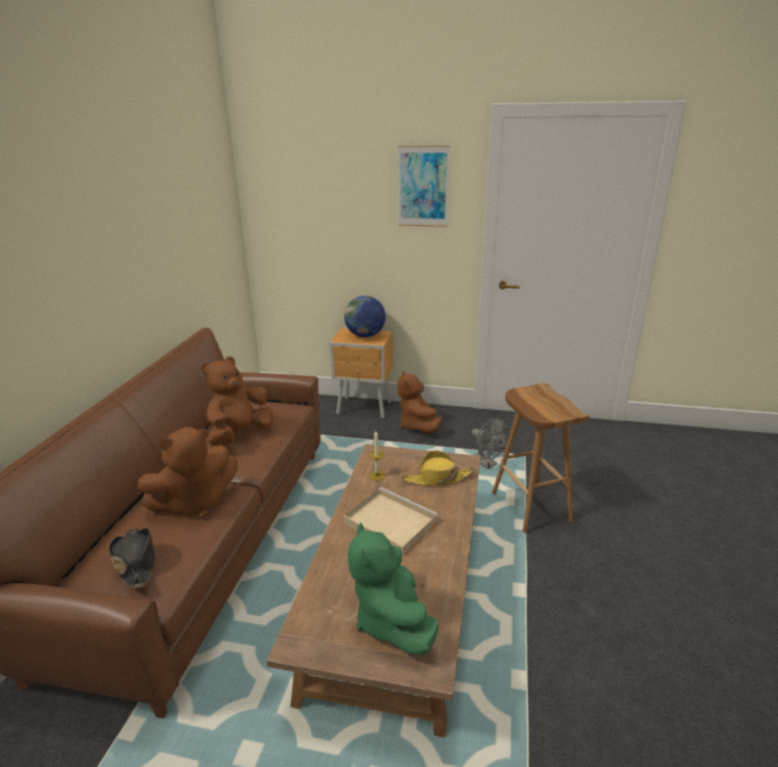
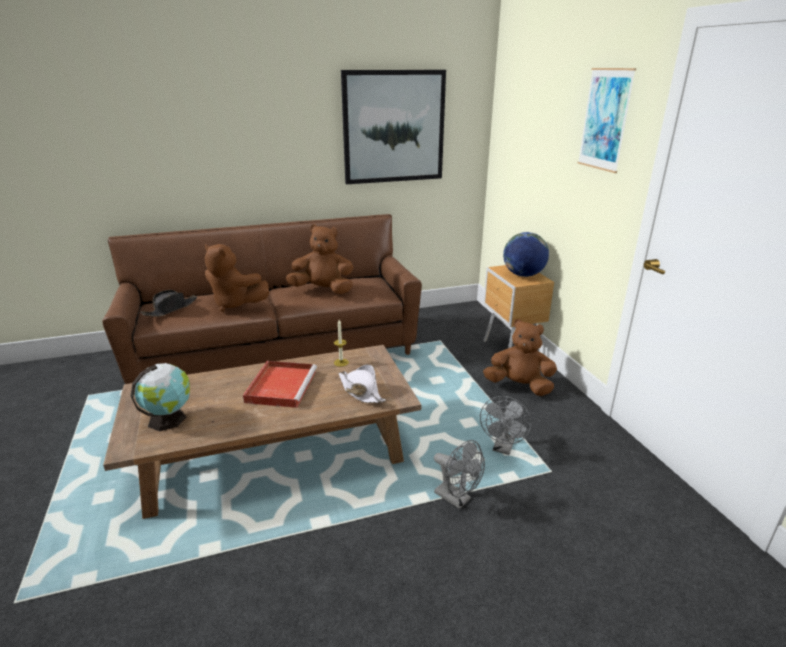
camera: 60 degrees right, 0 degrees up
beige tray [343,487,439,556] -> red tray [243,361,317,408]
green plush toy [348,523,439,656] -> globe [130,363,190,431]
brown plush toy [397,370,442,433] -> brown plush toy turned 60 degrees clockwise [483,319,557,396]
yellow hat [402,450,474,486] -> white hat [339,365,386,403]
brown stool [492,383,589,533] -> grey fan [434,440,485,509]
none -> picture [341,70,446,184]

